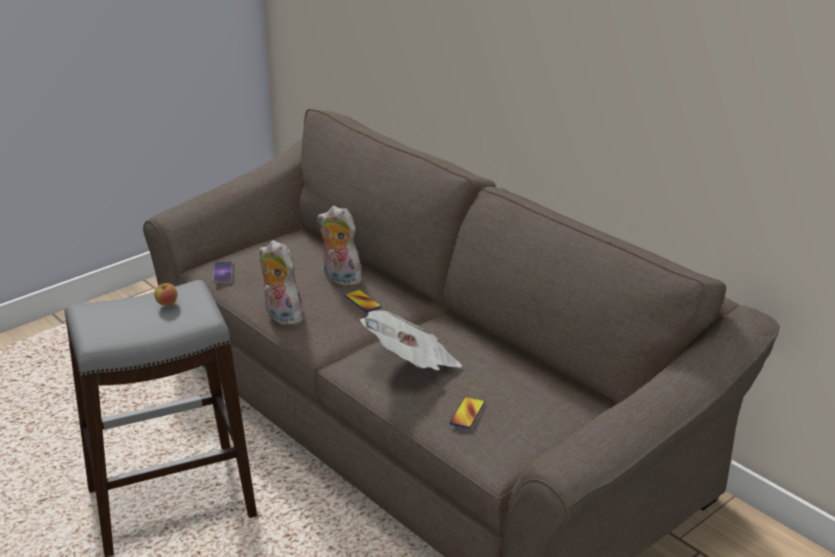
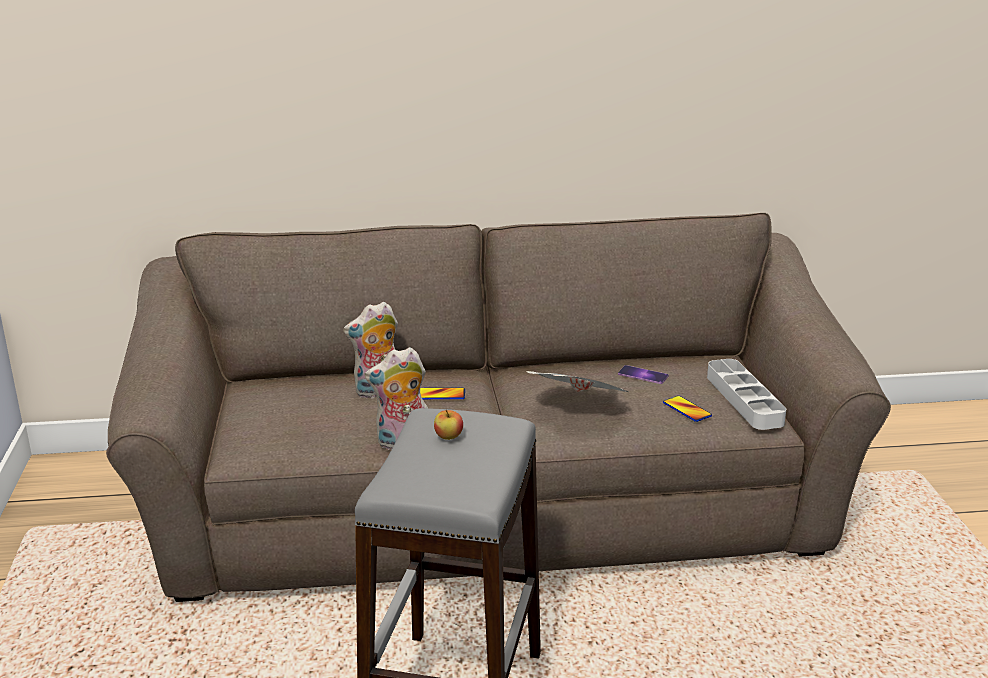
camera: 55 degrees left, 5 degrees down
phone [213,261,232,283] -> phone moved to [618,365,669,384]
none -> grey tray [707,359,786,430]

